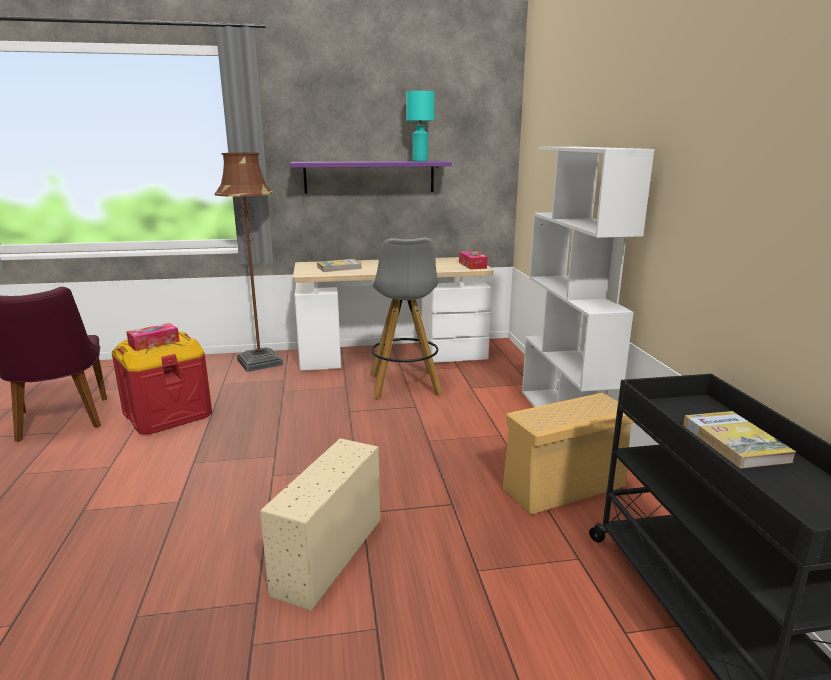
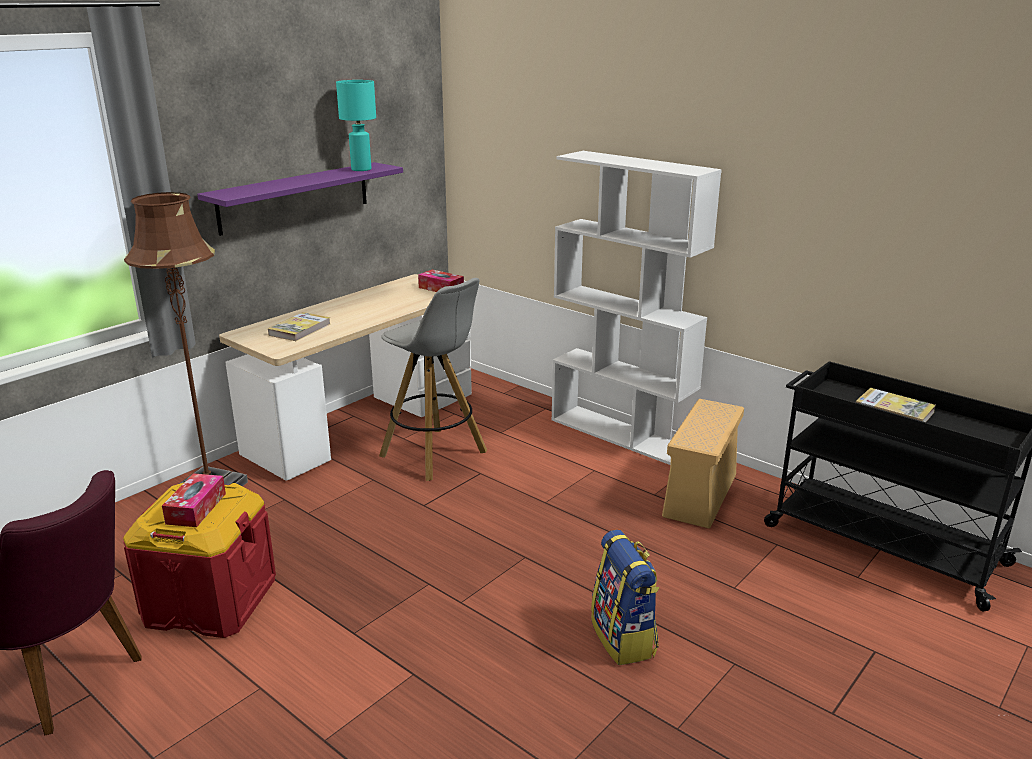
camera: 40 degrees left, 5 degrees up
beige storage box [260,438,380,611] -> backpack [591,530,660,665]

